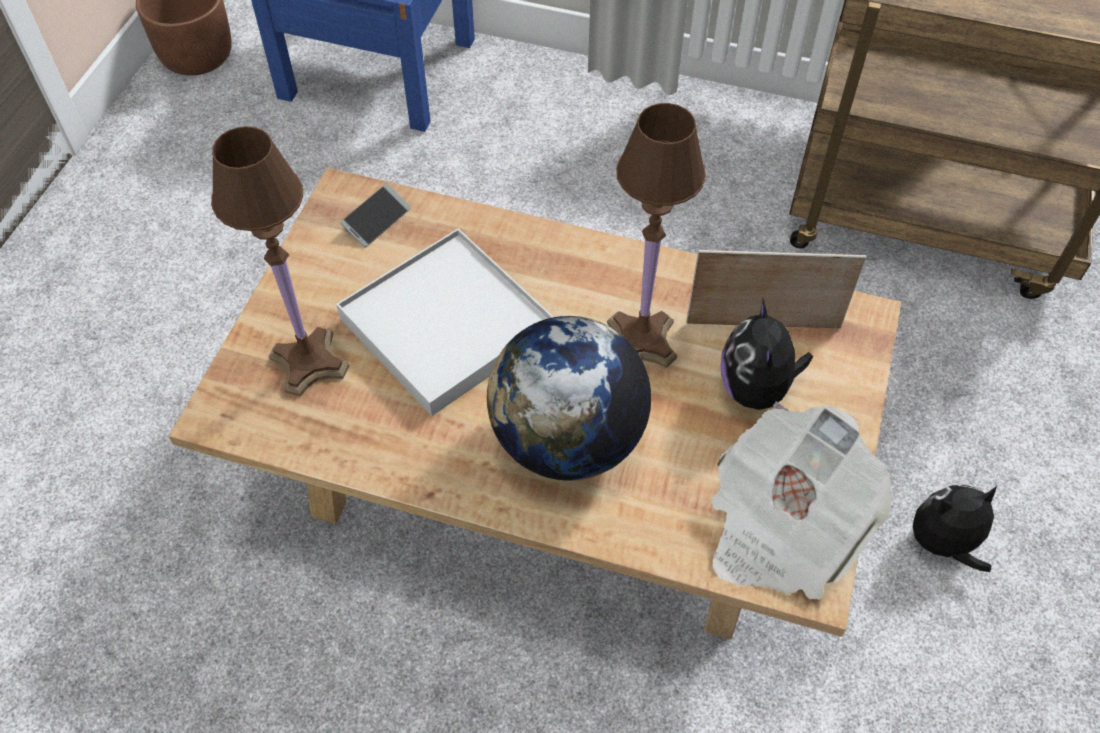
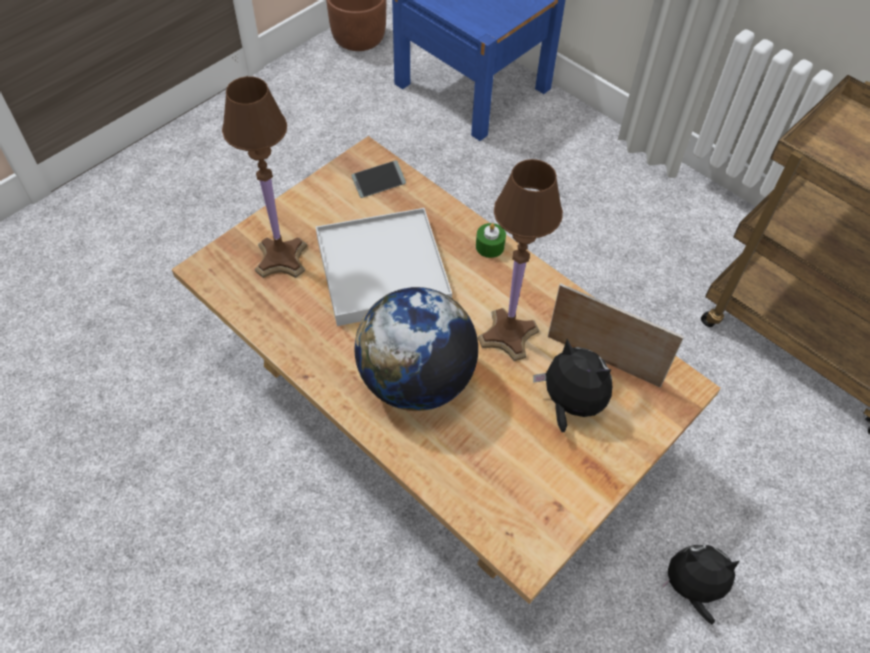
camera: 25 degrees right, 0 degrees up
newspaper [711,406,892,600] -> none
plush toy [720,297,813,411] -> plush toy turned 105 degrees clockwise [533,339,612,432]
none -> green candle [476,223,506,258]

